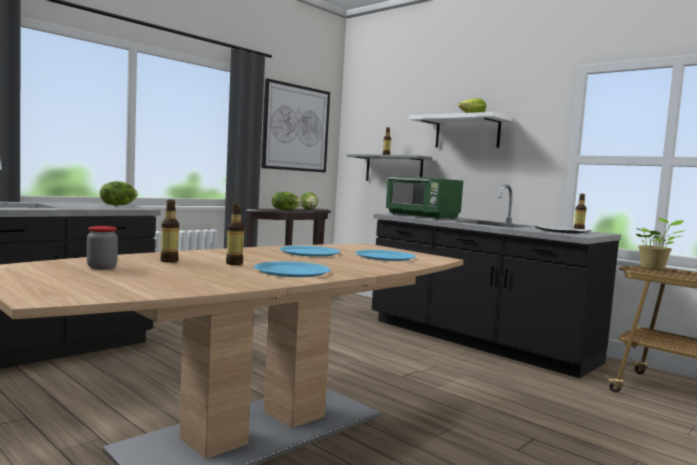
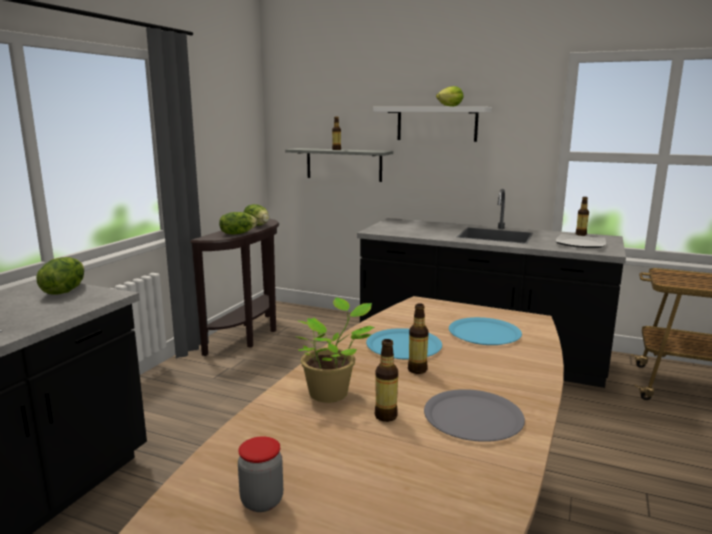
camera: 20 degrees left, 10 degrees up
bottle [160,200,179,262] -> bottle moved to [408,303,429,374]
blue plate [254,261,331,277] -> grey plate [424,389,525,442]
picture [261,78,330,172] -> none
green microwave [386,176,463,220] -> none
potted plant [636,218,686,270] -> potted plant moved to [297,297,375,403]

